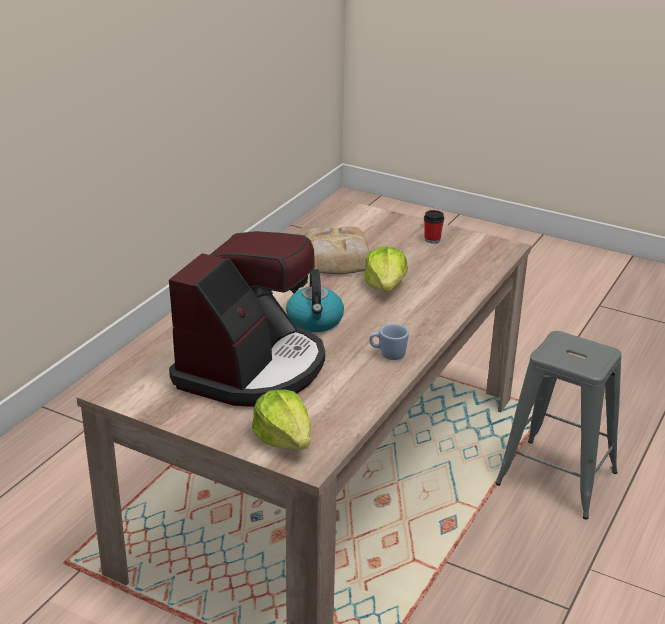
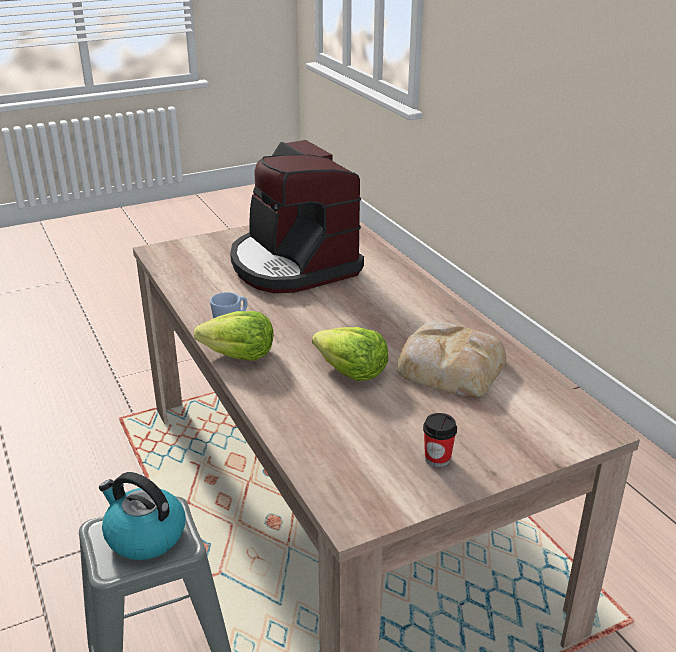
camera: 125 degrees right, 0 degrees up
lettuce [252,390,311,450] -> lettuce moved to [194,311,273,361]
kettle [286,269,344,332] -> kettle moved to [99,472,185,560]

